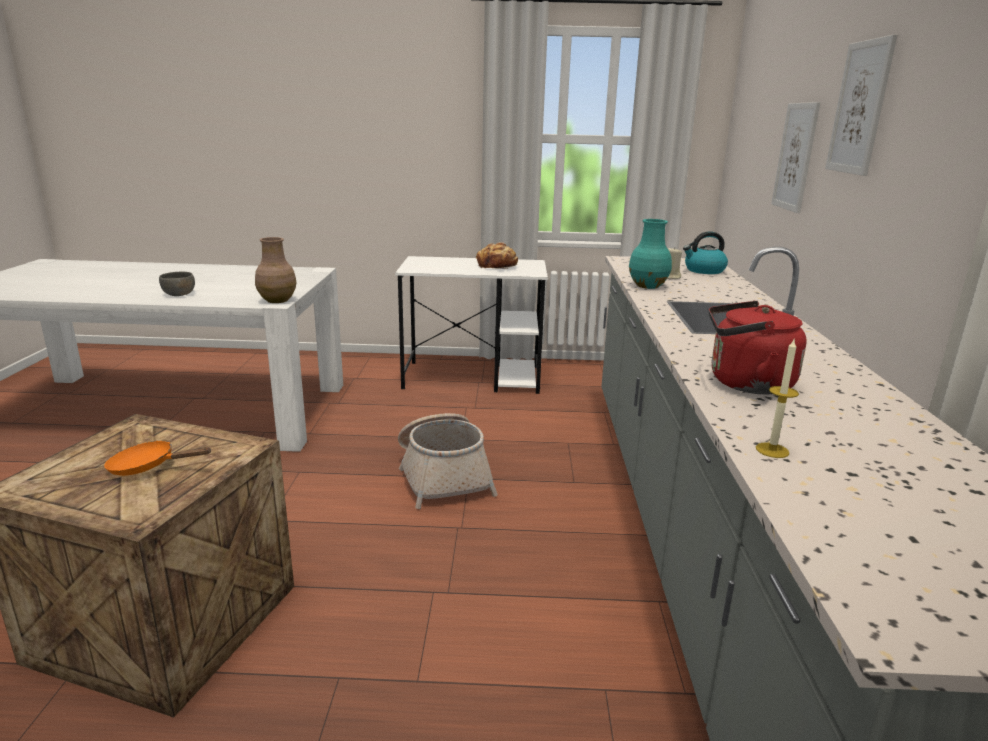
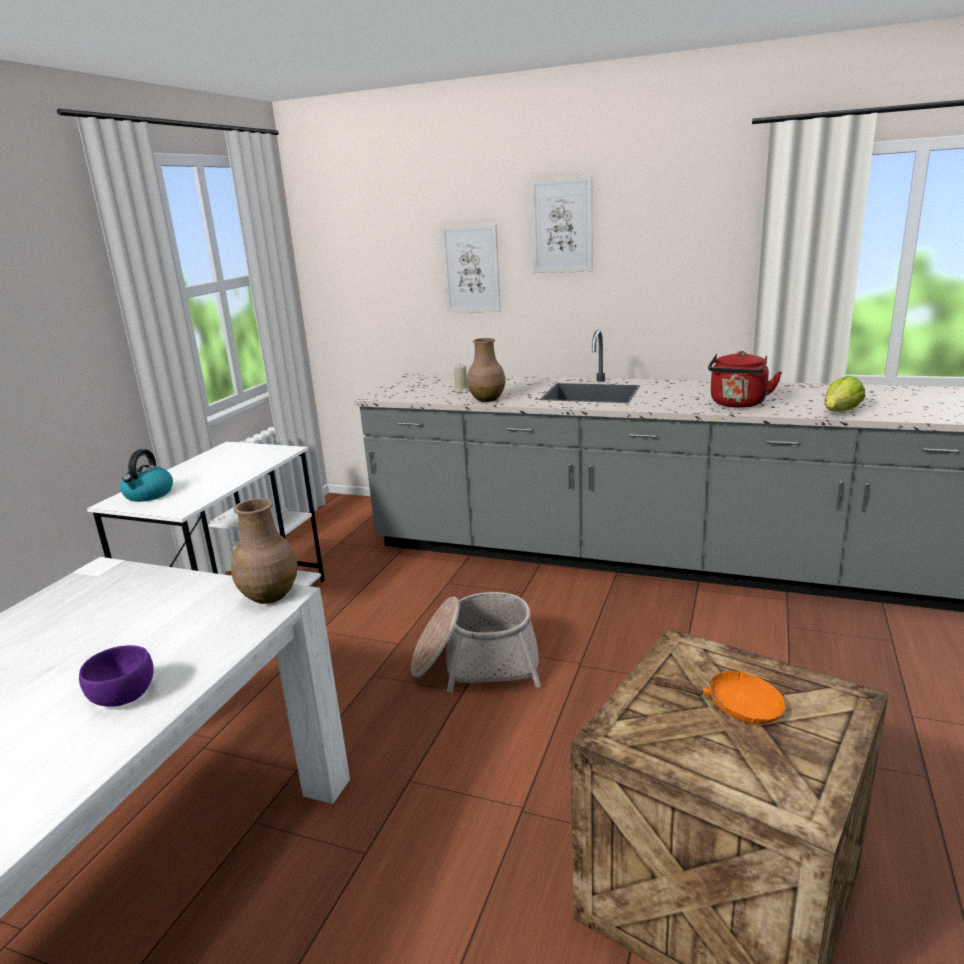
camera: 70 degrees left, 0 degrees up
orange frying pan [104,441,212,476] -> orange frying pan turned 105 degrees counterclockwise [653,671,786,724]
grey bowl [159,272,195,296] -> purple bowl [79,645,154,707]
bread [476,242,518,269] -> none
turquoise vase [629,219,672,289] -> brown vase [467,338,506,402]
kettle [683,231,728,274] -> kettle moved to [120,449,173,502]
candle [756,340,799,458] -> lettuce [824,376,866,412]

